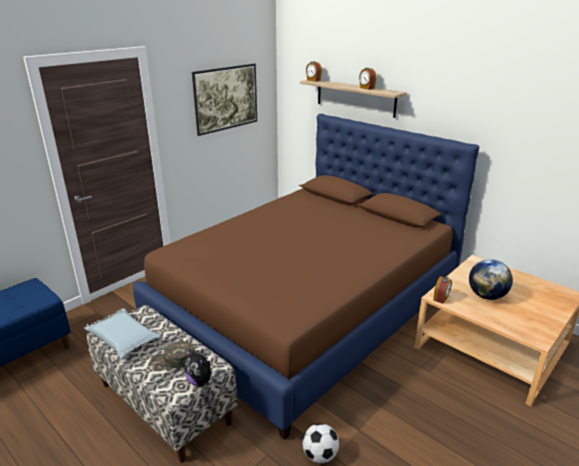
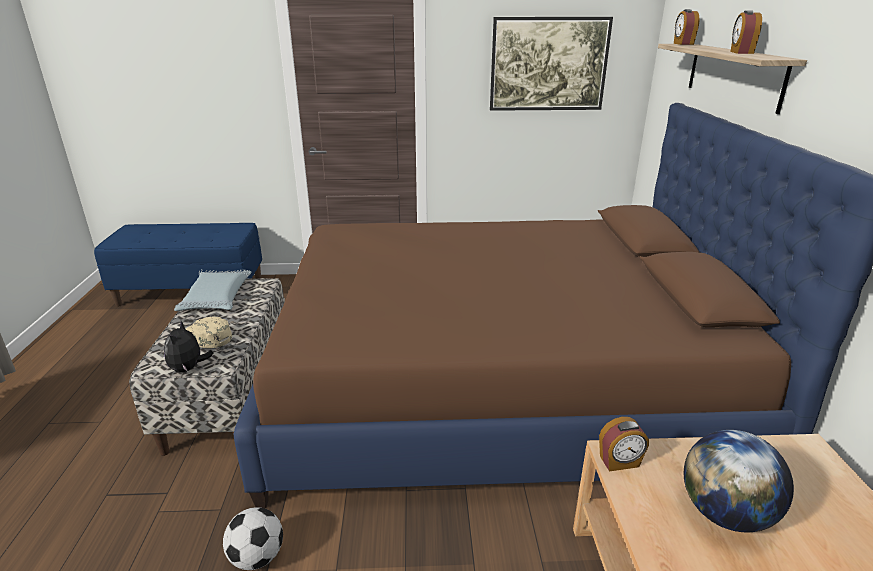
camera: 45 degrees right, 0 degrees up
green cap [150,341,195,371] -> beige cap [186,317,232,348]

